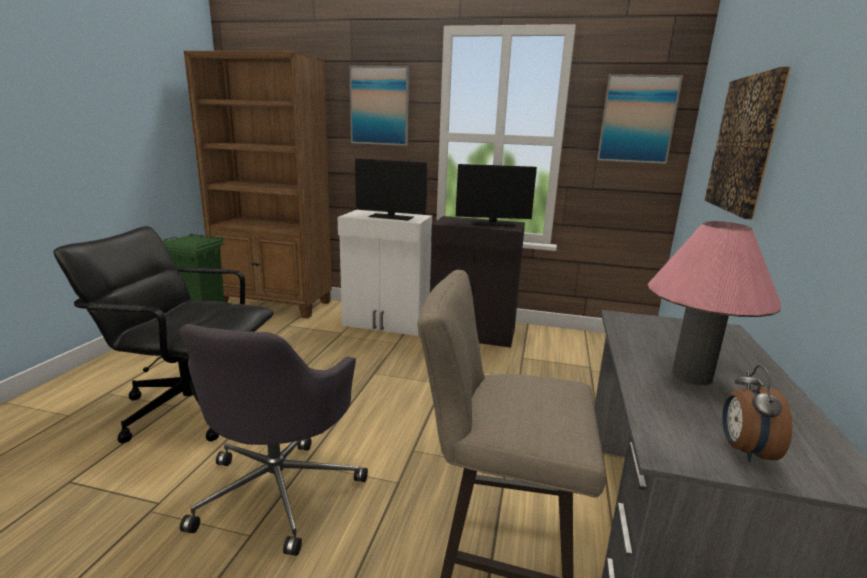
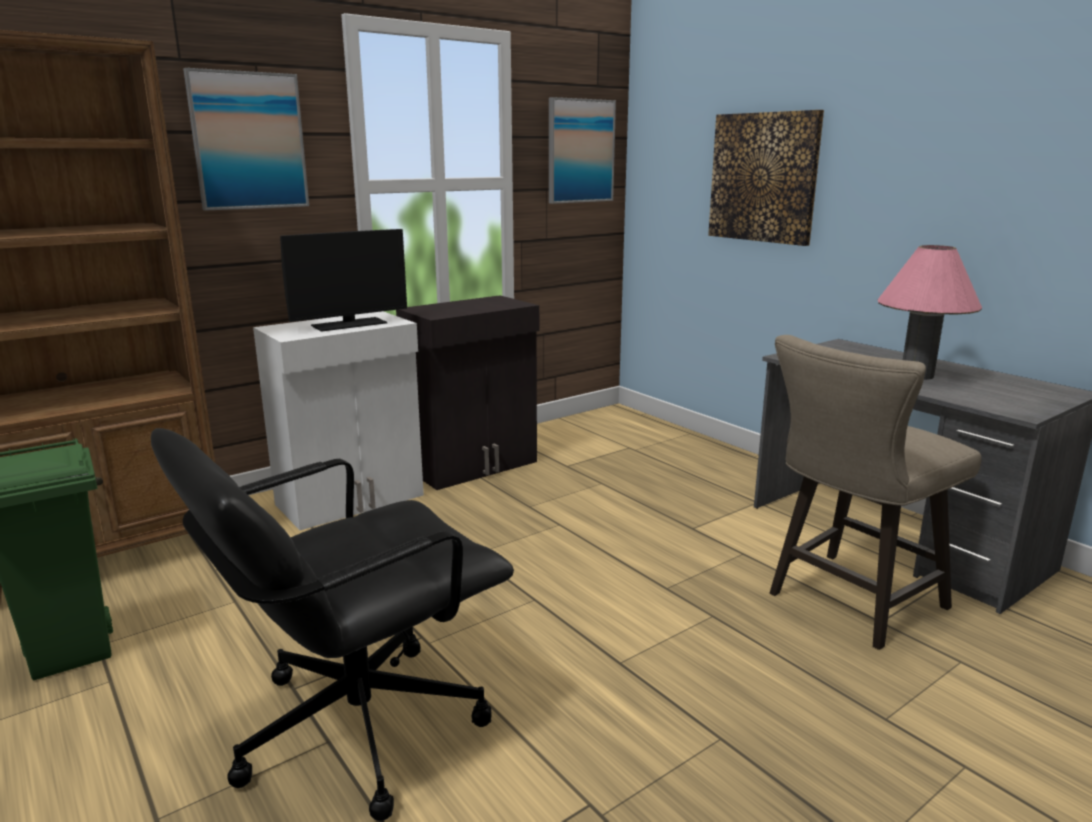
camera: 50 degrees left, 0 degrees up
grey office chair [179,324,368,556] -> none
monitor [456,164,537,226] -> none
alarm clock [722,365,793,462] -> none

